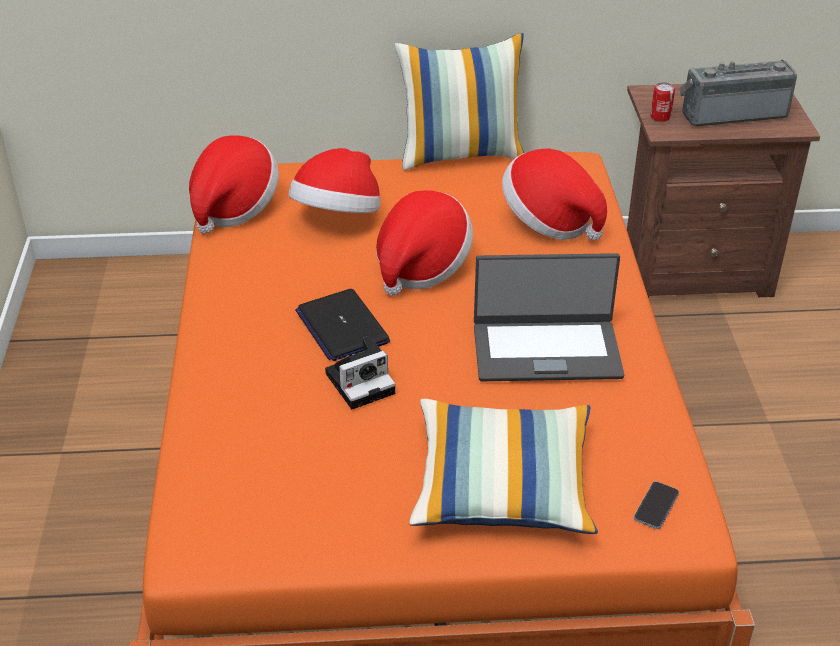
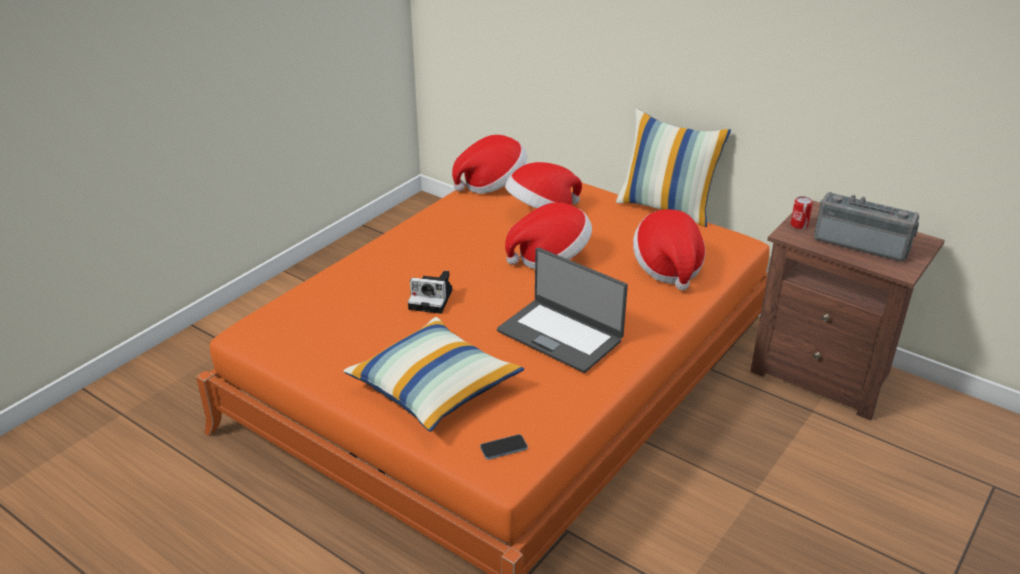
camera: 40 degrees right, 5 degrees down
laptop [295,289,390,361] -> none

